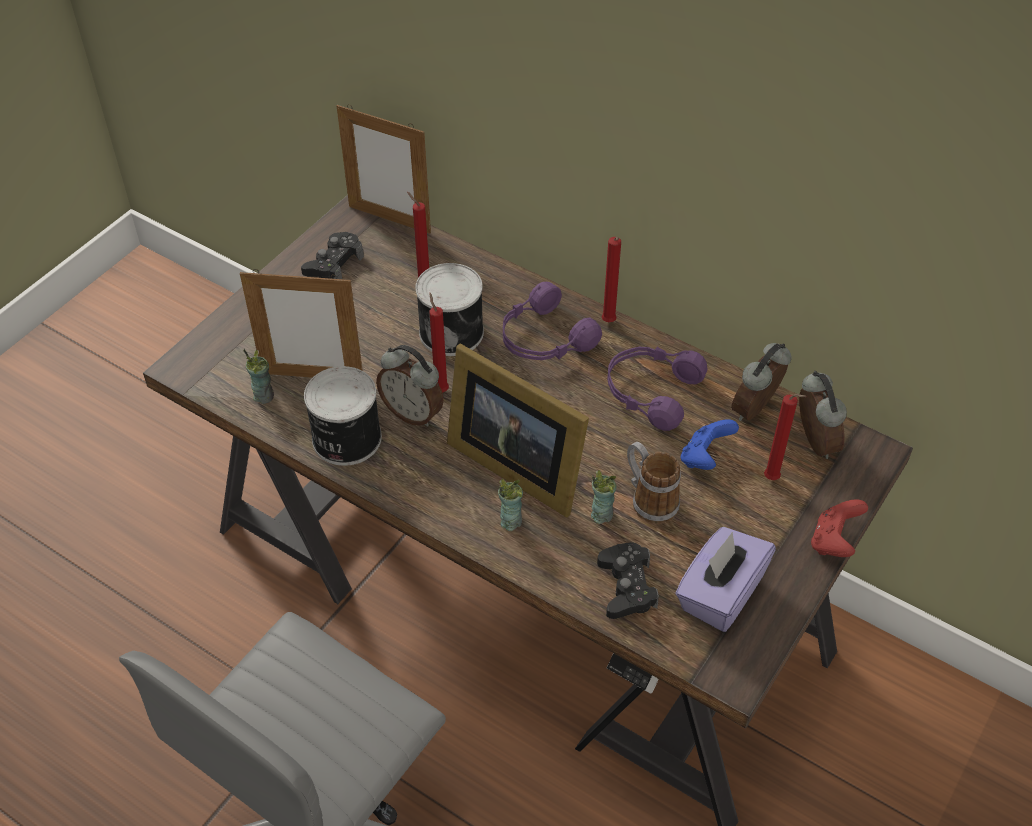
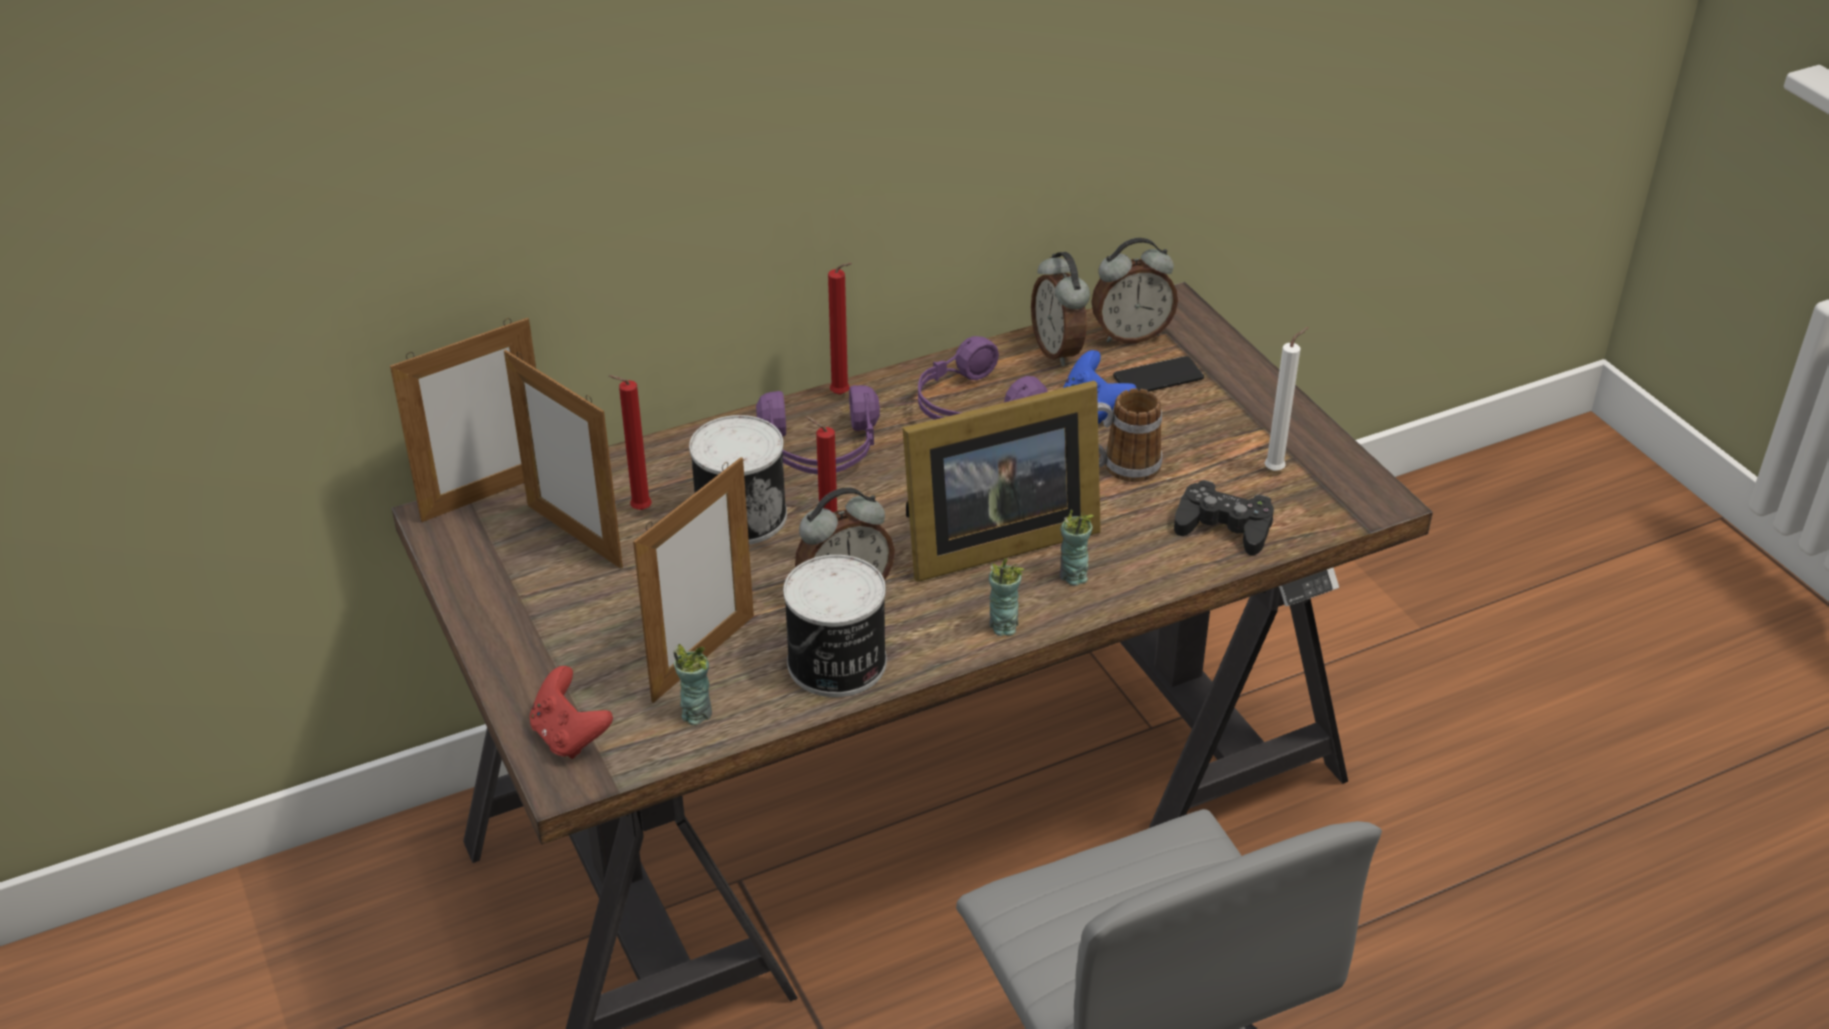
camera: 60 degrees left, 10 degrees down
black game controller [301,232,364,279] -> none
cup [591,470,617,524] -> cup moved to [989,558,1025,636]
purple tissue box [675,527,776,632] -> white candle [1264,327,1308,471]
red candle [764,394,807,480] -> phone [1113,356,1204,392]
alarm clock [799,371,847,459] -> alarm clock turned 150 degrees clockwise [1091,238,1178,343]
red game controller [811,499,868,557] -> red game controller moved to [530,666,613,759]
none -> picture frame [504,350,623,569]

